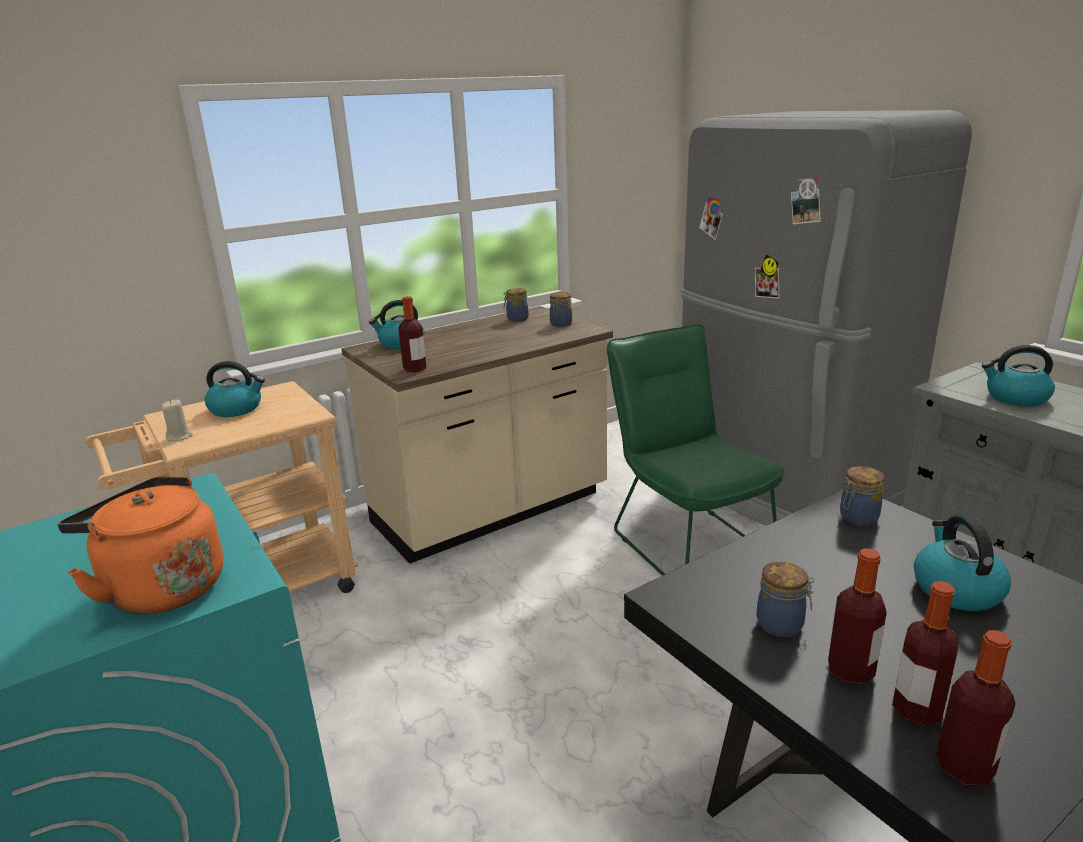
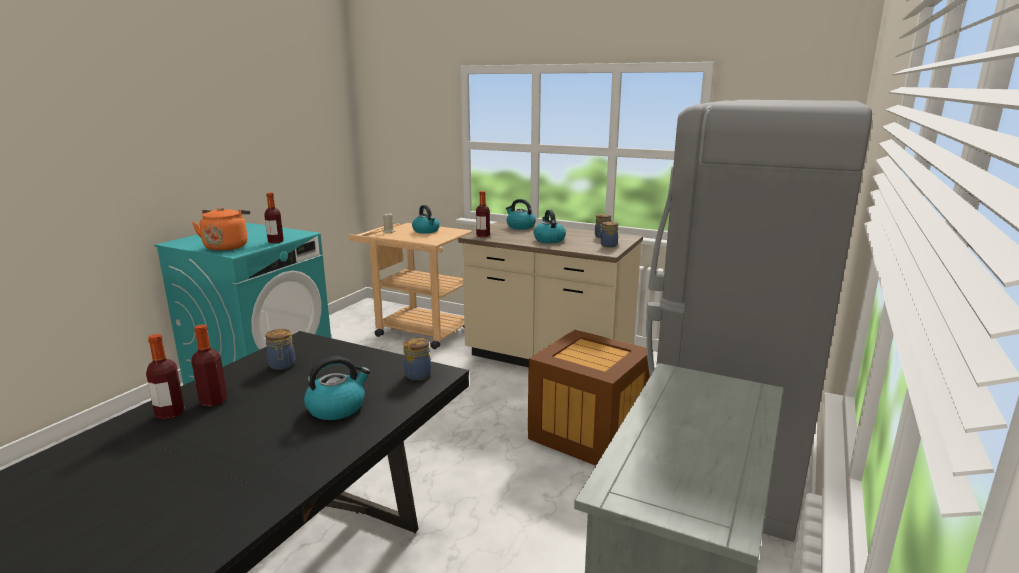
camera: 60 degrees right, 5 degrees down
green chair [607,324,785,576] -> crate [528,330,650,466]
bottle [828,548,887,684] -> bottle moved to [264,193,284,243]
kettle [982,345,1055,406] -> kettle moved to [534,210,566,243]

